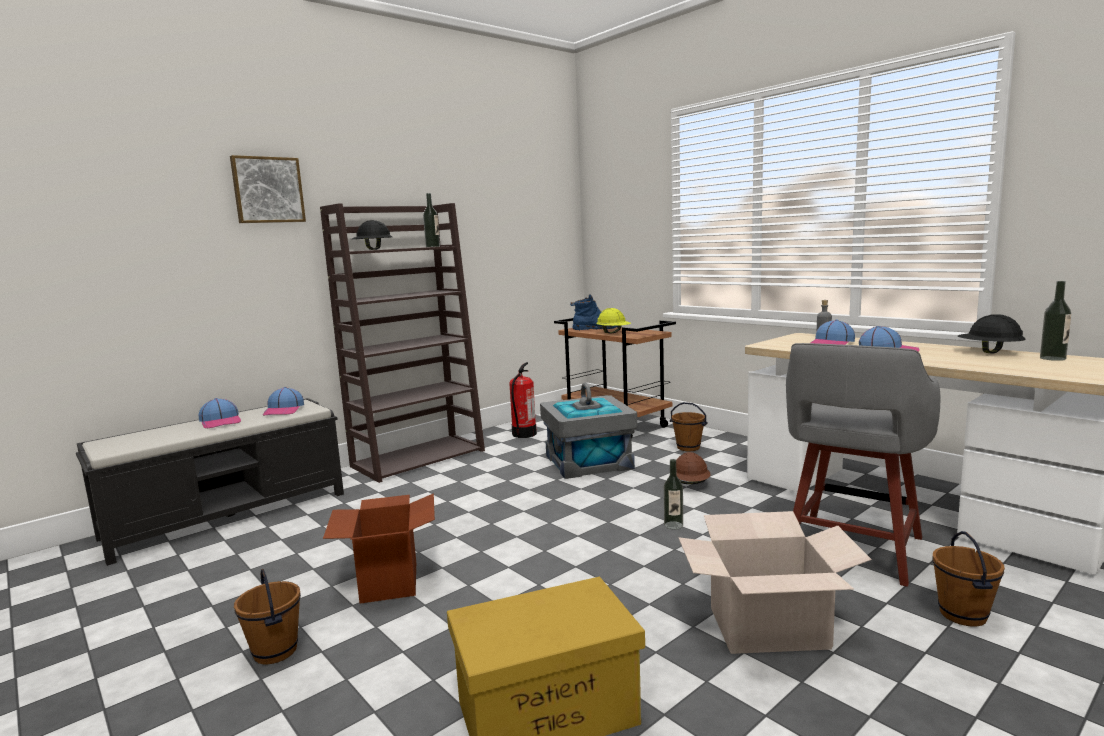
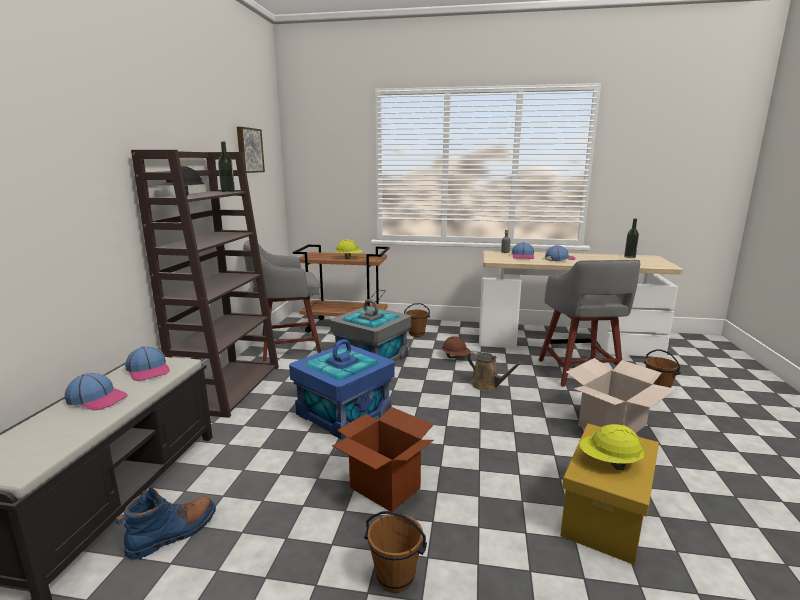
camera: 40 degrees left, 5 degrees up
picture [230,155,306,223] -> picture moved to [237,127,265,173]
fire extinguisher [509,362,537,438] -> grey stool [243,240,321,361]
blue boot [570,294,618,330] -> blue boot moved to [114,488,216,560]
bottle [664,459,683,530] -> brown watering can [467,351,523,391]
black hard hat [958,314,1025,354] -> none
none -> blue storage box [289,339,394,440]
none -> yellow hard hat [579,424,645,470]

